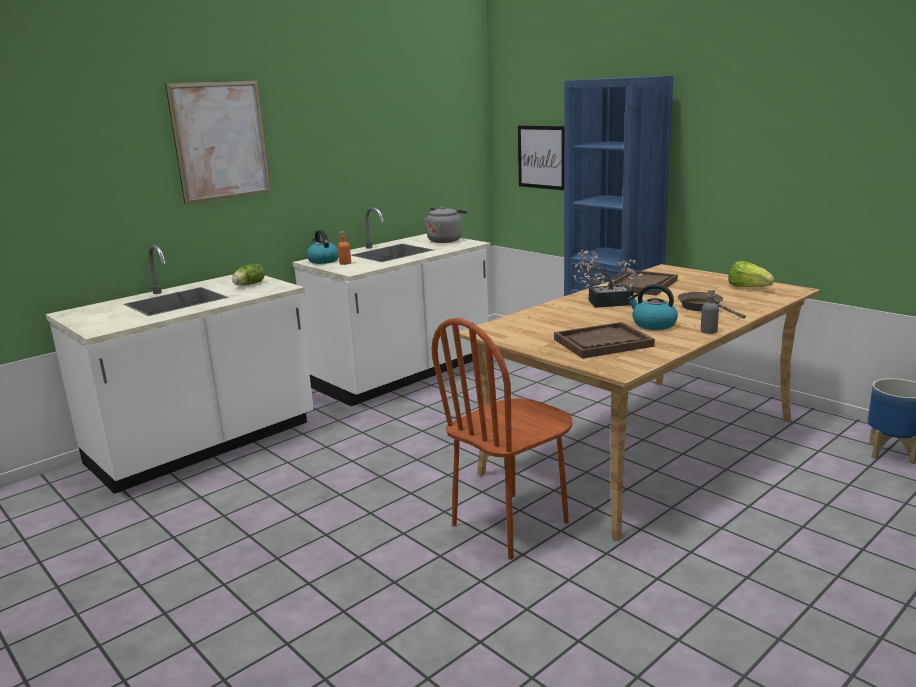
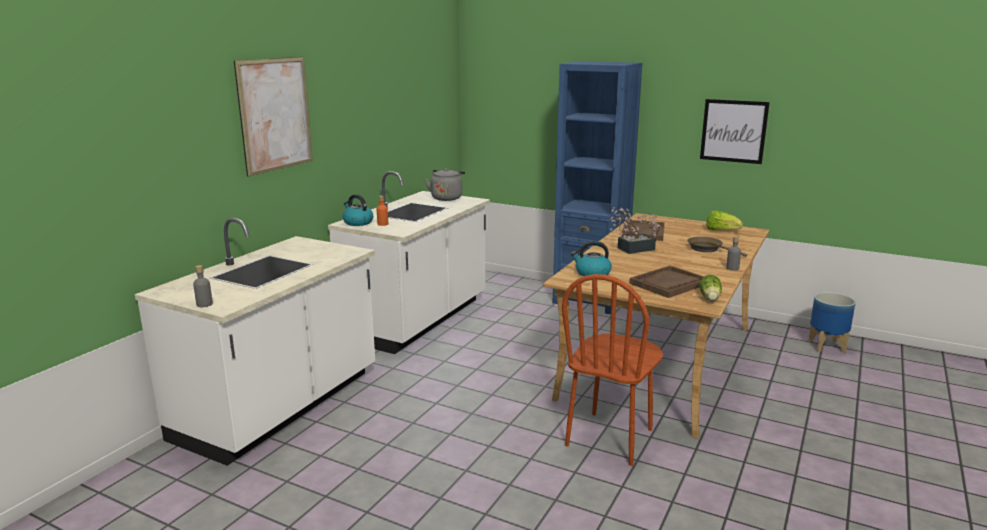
camera: 20 degrees left, 0 degrees up
lettuce [232,263,265,286] -> lettuce moved to [699,275,722,301]
picture [518,125,564,190] -> picture moved to [700,99,770,164]
kettle [627,284,678,330] -> kettle moved to [571,241,612,277]
none -> grey bottle [193,265,213,307]

